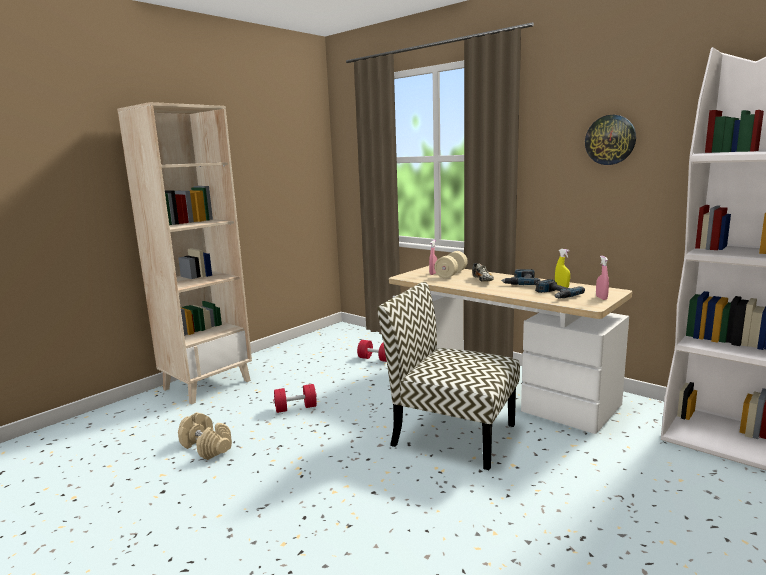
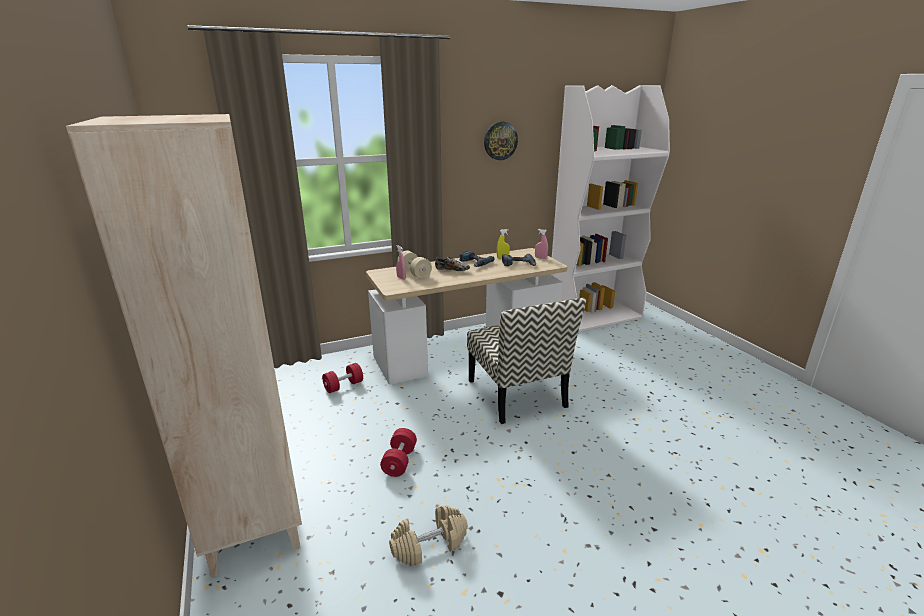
camera: 65 degrees left, 10 degrees up
chair [377,282,520,470] -> chair turned 75 degrees counterclockwise [467,298,586,424]

